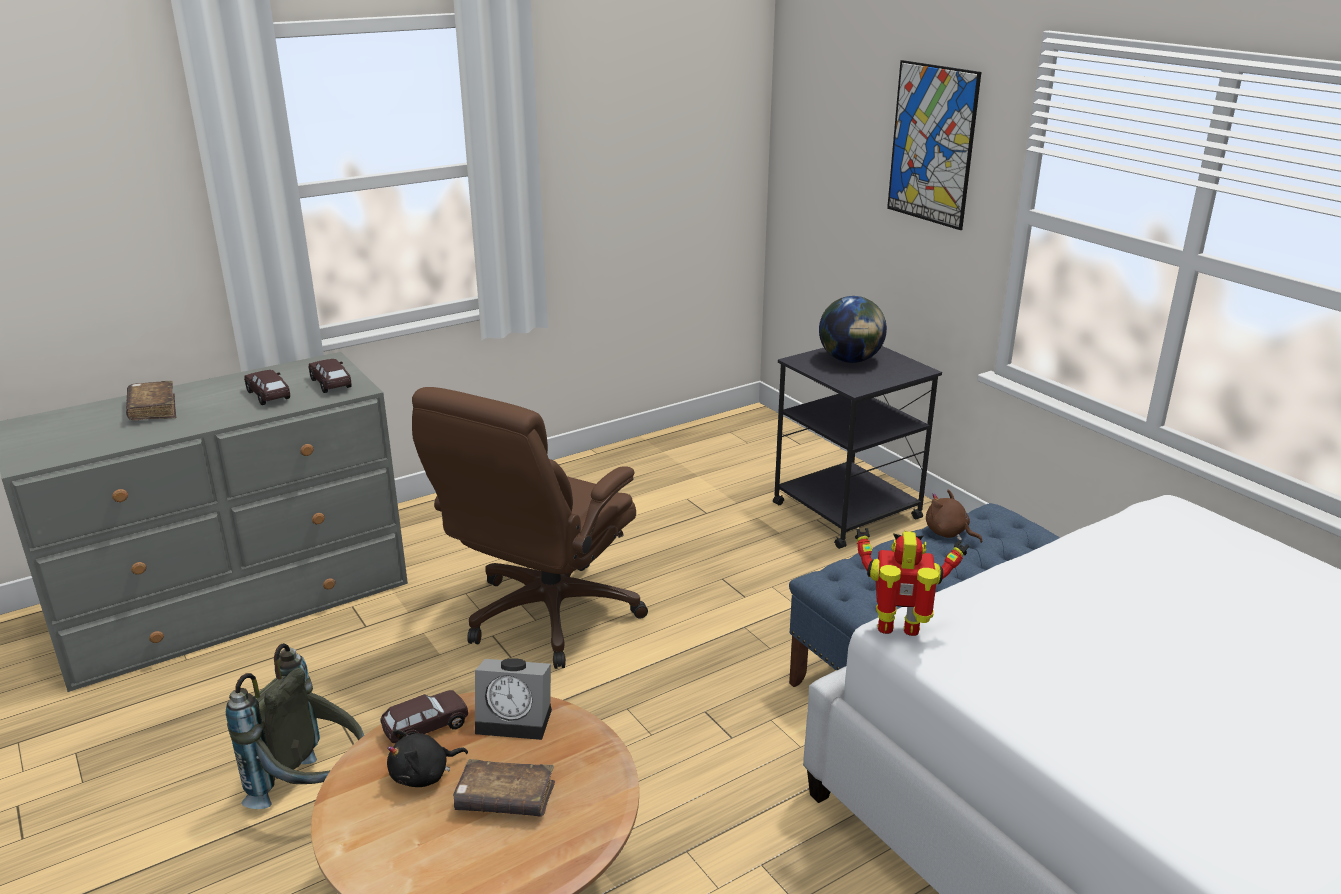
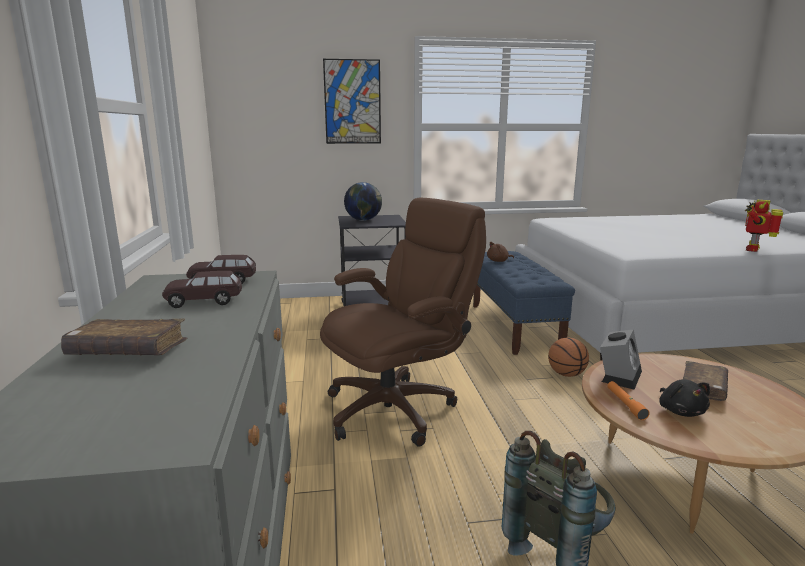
camera: 65 degrees left, 10 degrees down
brown toy car [380,690,468,743] -> orange flashlight [607,381,650,420]
brown office chair [412,387,648,669] -> brown office chair turned 90 degrees counterclockwise [320,198,486,447]
toy robot [855,528,969,636] -> toy robot moved to [745,200,783,252]
none -> basketball [548,337,589,377]

